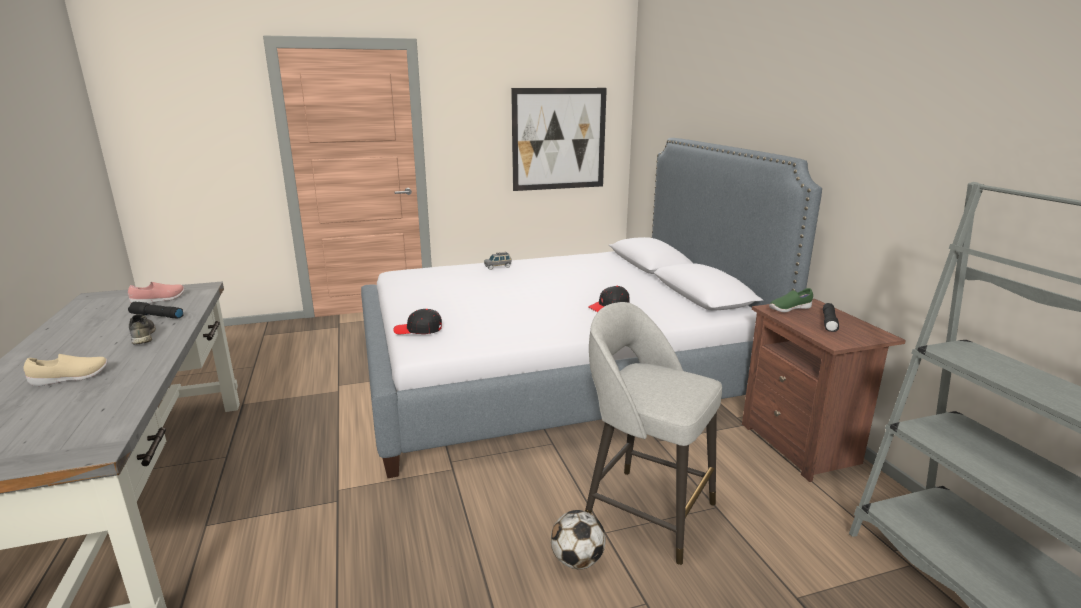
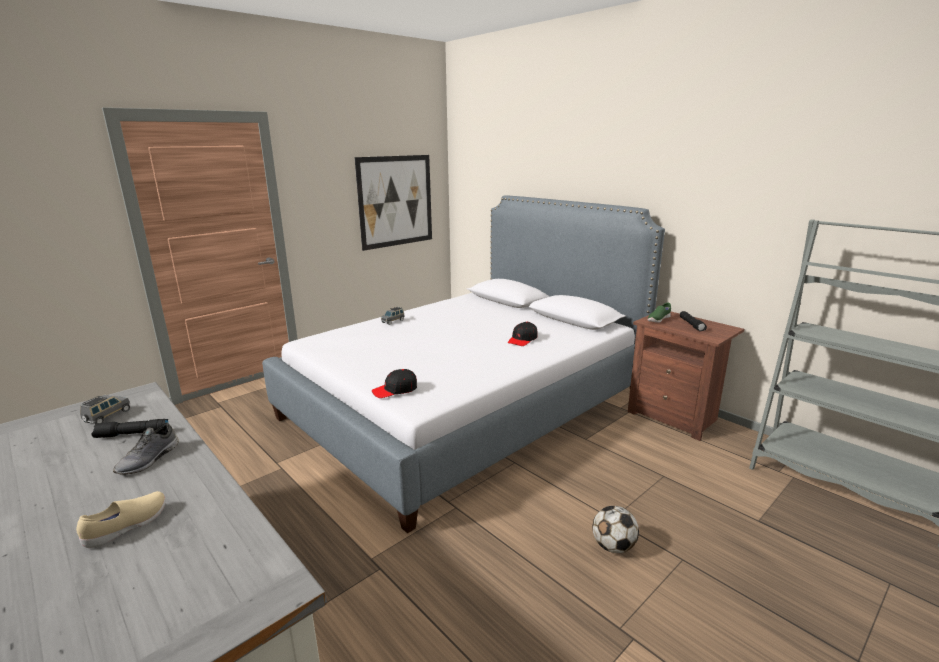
camera: 25 degrees left, 0 degrees up
pink shoe [128,282,184,304] -> grey toy car [80,395,130,424]
grey shoe [129,314,156,344] -> grey shoe turned 105 degrees counterclockwise [113,422,179,475]
grey stool [585,302,722,565] -> none

